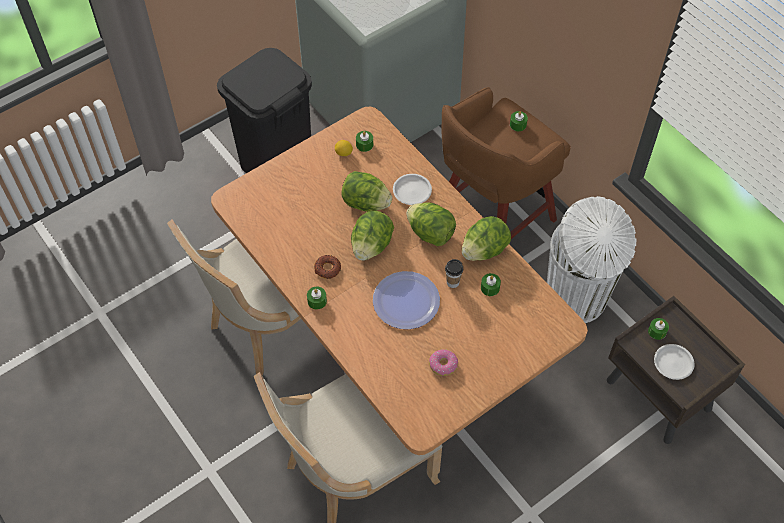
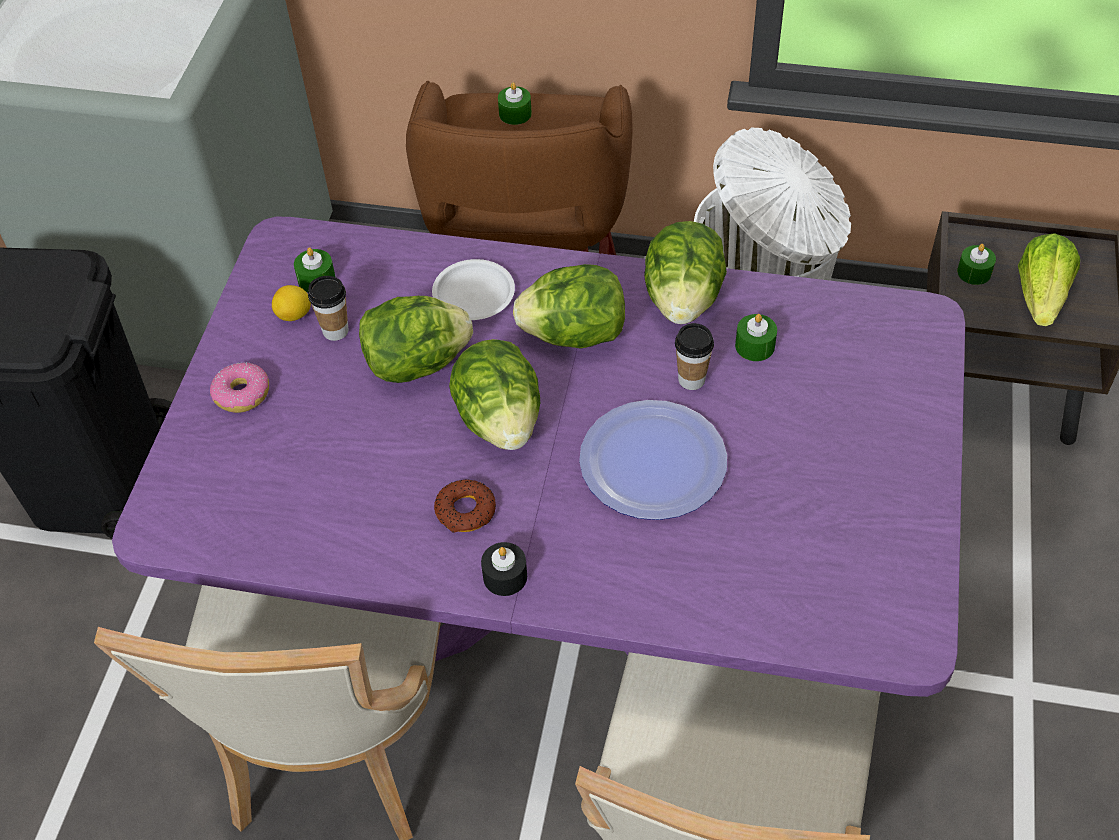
camera: 40 degrees left, 5 degrees down
brown dining table [211,106,588,455] -> purple dining table [112,217,965,697]
green candle [307,287,327,310] -> black candle [481,542,527,596]
donut [429,349,458,376] -> donut moved to [210,362,269,413]
white plate [654,344,694,380] -> lettuce [1018,233,1080,326]
none -> cup [308,276,348,341]

